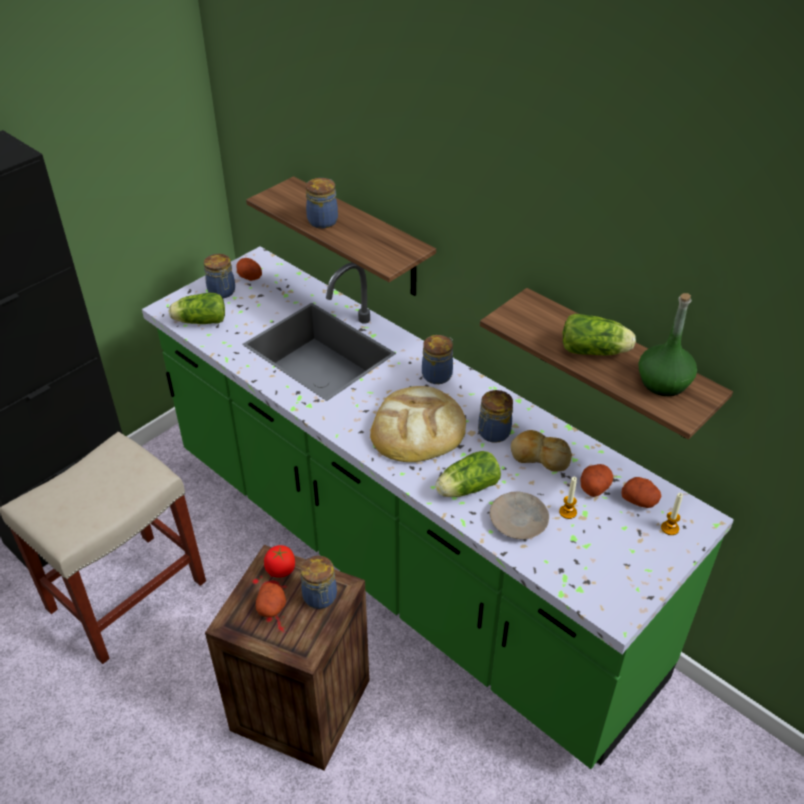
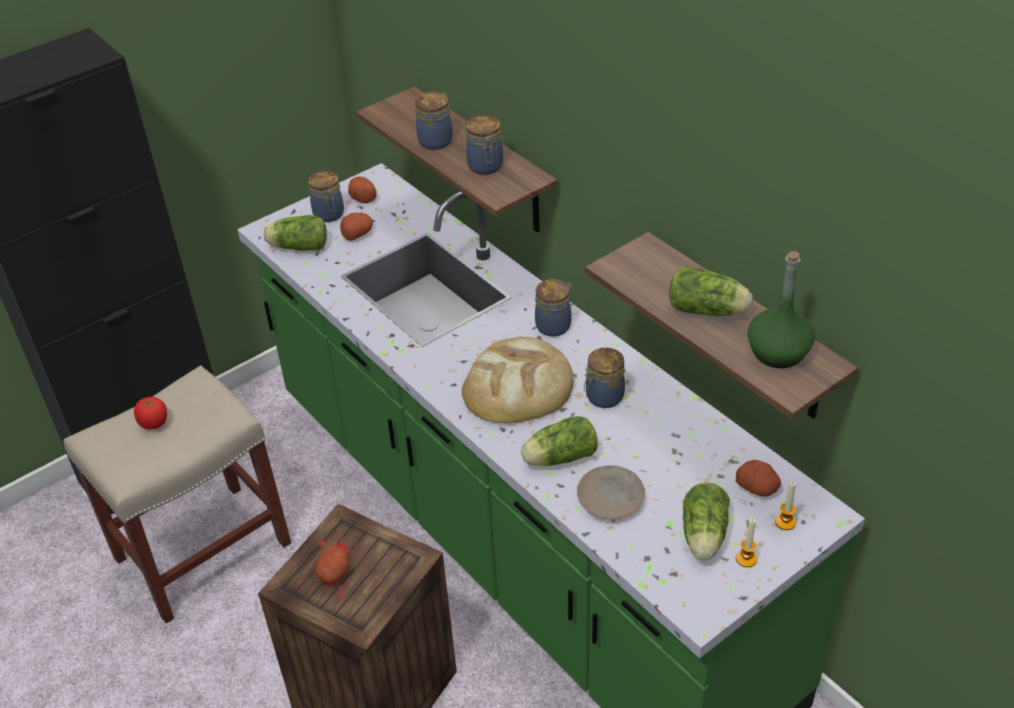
camera: 10 degrees right, 0 degrees up
tomato [264,545,295,578] -> tomato moved to [134,397,167,430]
jar [301,556,337,609] -> jar moved to [466,115,503,175]
bread [511,430,572,471] -> none
candle [559,477,577,519] -> candle moved to [736,518,757,567]
potato [580,464,613,497] -> potato moved to [340,213,373,241]
none -> lettuce [683,483,730,560]

